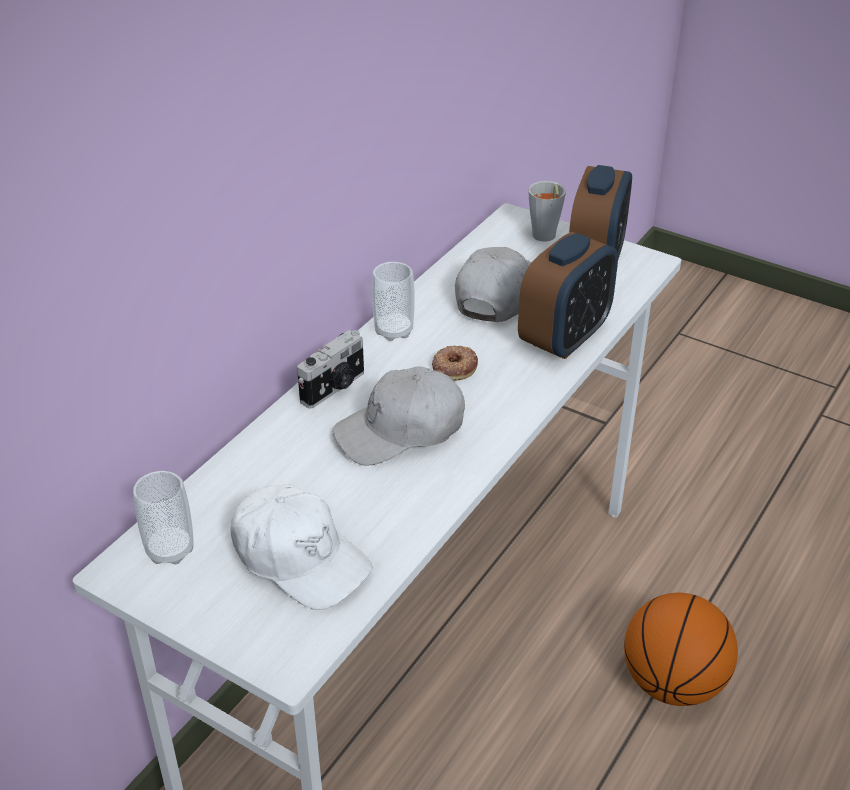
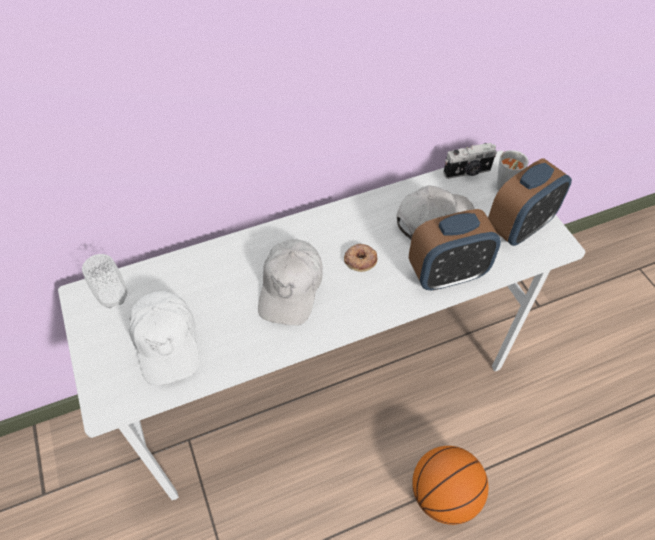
camera: 35 degrees right, 15 degrees up
camera [297,330,364,409] -> camera moved to [443,143,496,179]
white cap [332,366,465,465] -> white cap turned 90 degrees counterclockwise [258,239,323,325]
cup [372,262,415,341] -> none

